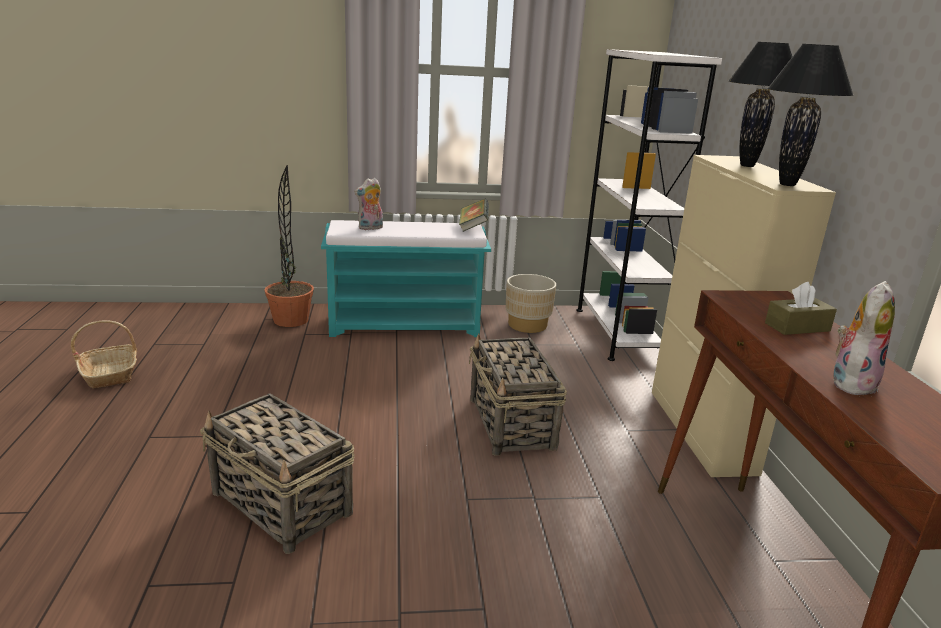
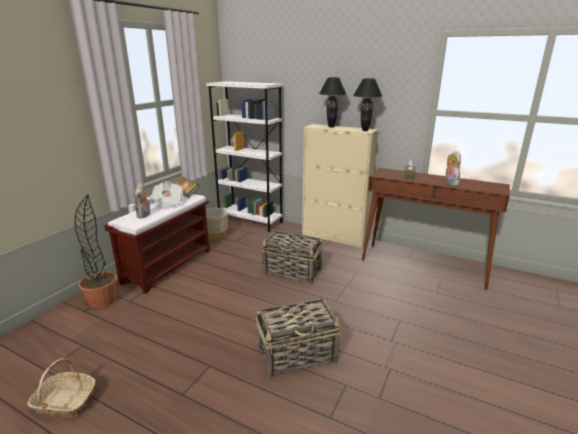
camera: 55 degrees left, 0 degrees up
turquoise bench [321,220,491,337] -> brown bench [104,194,210,294]
none -> newspaper [151,181,183,210]

